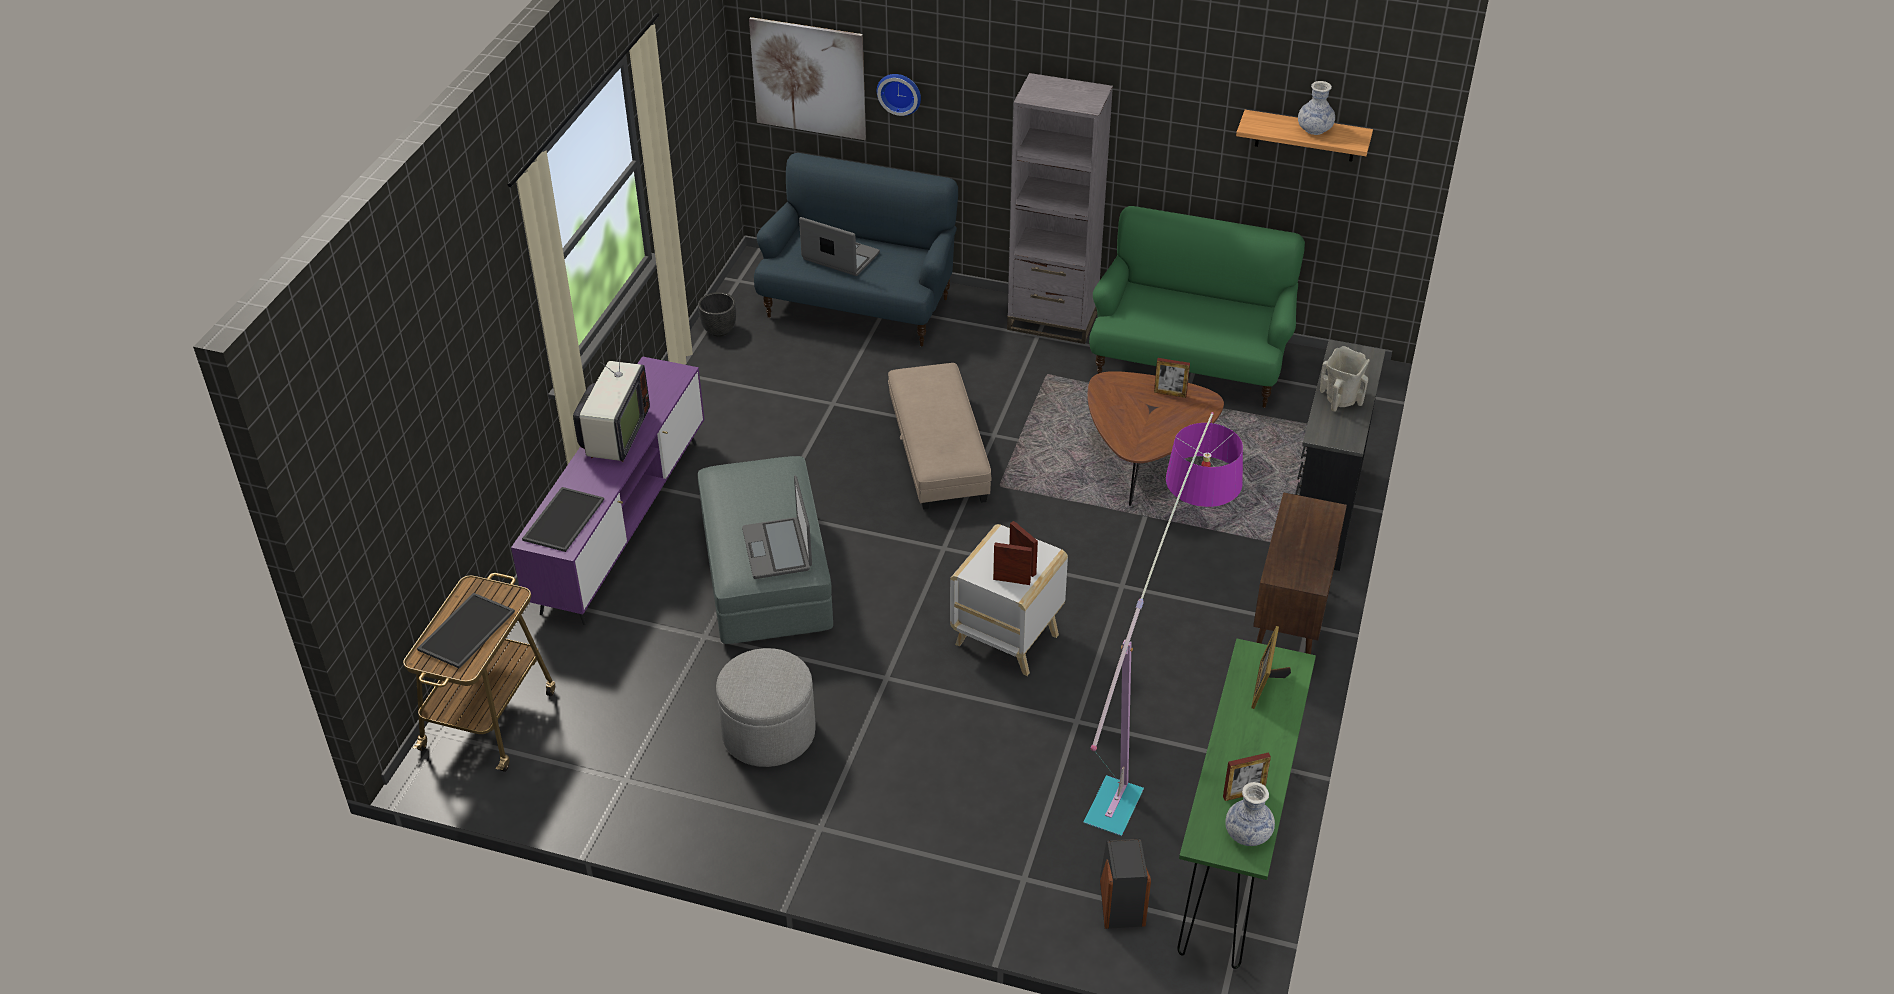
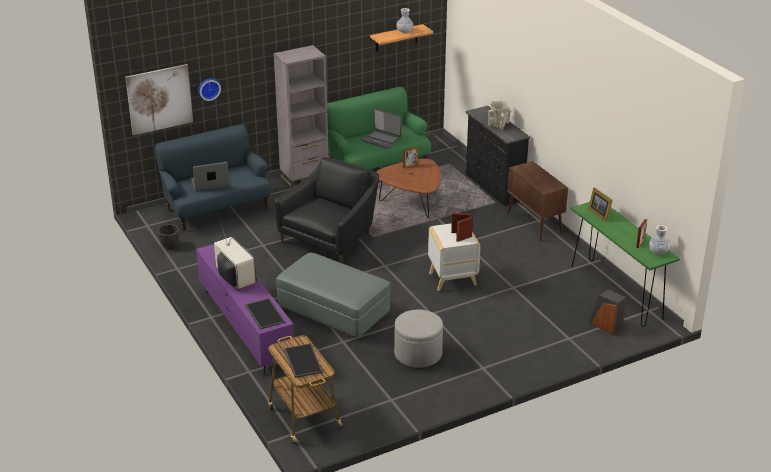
camera: 45 degrees left, 10 degrees down
laptop [742,476,812,579] -> laptop moved to [361,109,402,149]
beige ottoman [888,363,992,510] -> black armchair [274,157,379,263]
floor lamp [1083,412,1243,836] -> none

